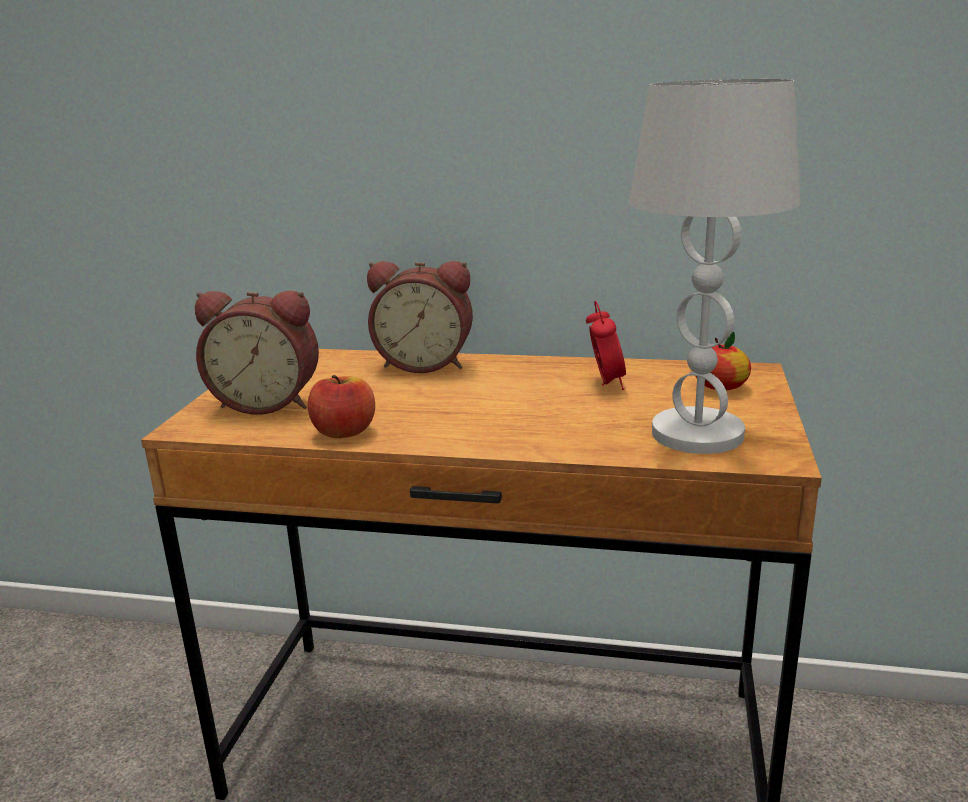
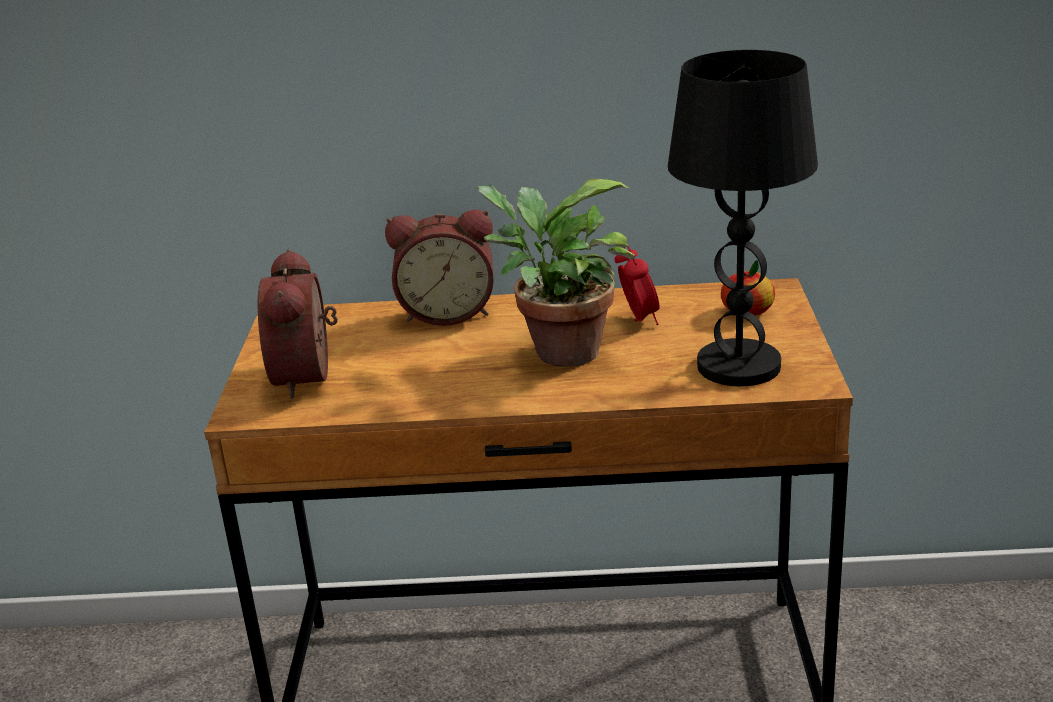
camera: 10 degrees left, 5 degrees up
alarm clock [195,291,319,415] -> alarm clock turned 90 degrees clockwise [258,249,338,399]
apple [308,375,375,438] -> none
white table lamp [629,79,800,454] -> black table lamp [668,50,818,386]
none -> potted plant [477,179,635,367]

